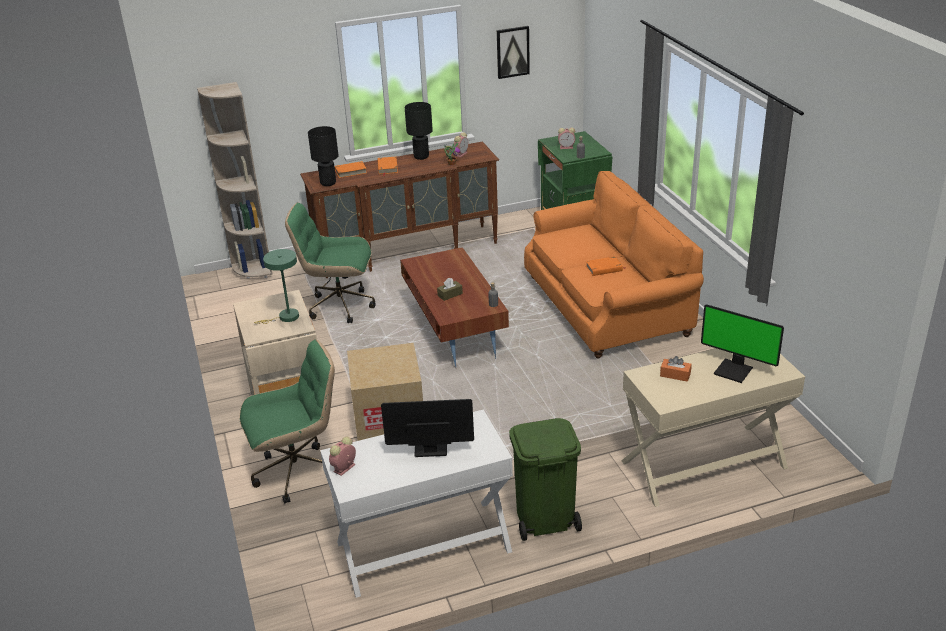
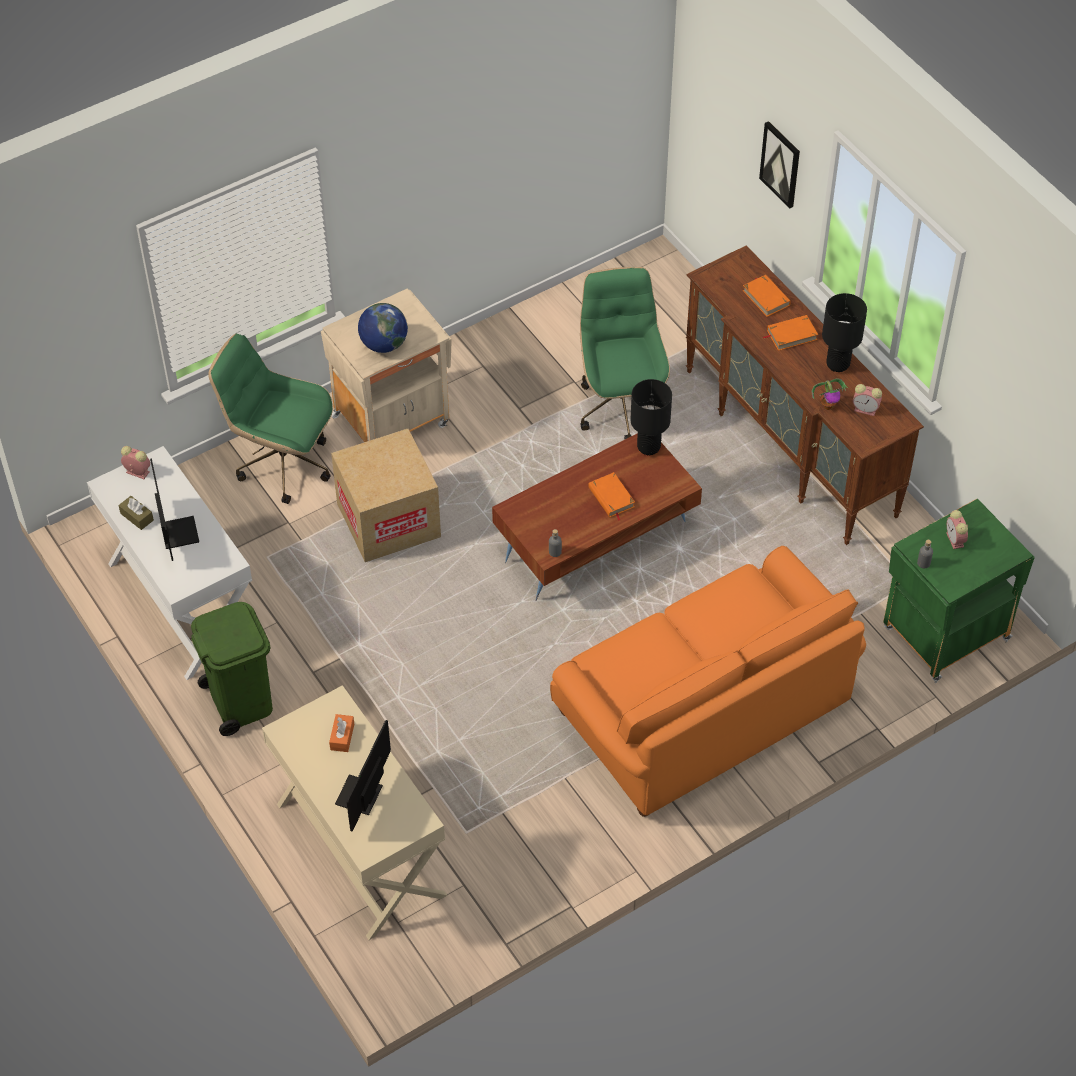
camera: 75 degrees right, 20 degrees up
beige bookcase [197,82,272,279] -> none
green office chair [240,340,335,503] -> green office chair turned 150 degrees clockwise [209,333,333,504]
green table lamp [254,249,299,324] -> globe [358,303,408,353]
black table lamp [308,126,339,186] -> black table lamp moved to [630,379,672,455]
brown tissue box [437,278,463,301] -> brown tissue box moved to [118,496,154,530]
picture [497,26,530,79] -> picture moved to [759,121,800,209]
orange book [586,256,623,276] -> orange book moved to [588,472,635,521]

